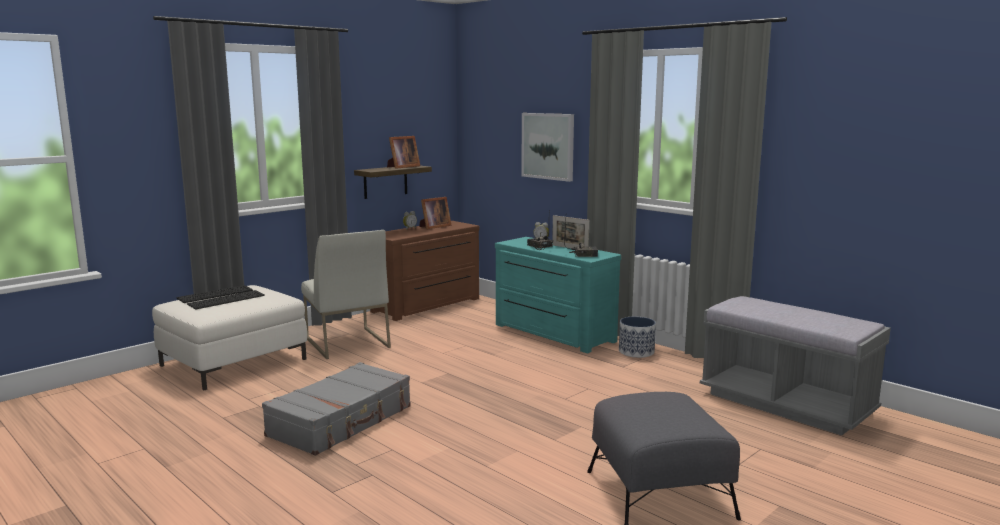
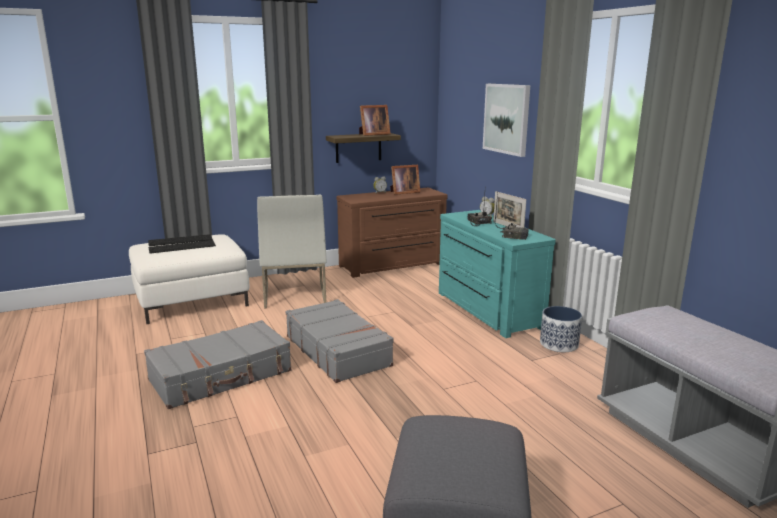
camera: 20 degrees right, 5 degrees up
none -> grey suitcase [286,299,394,383]

